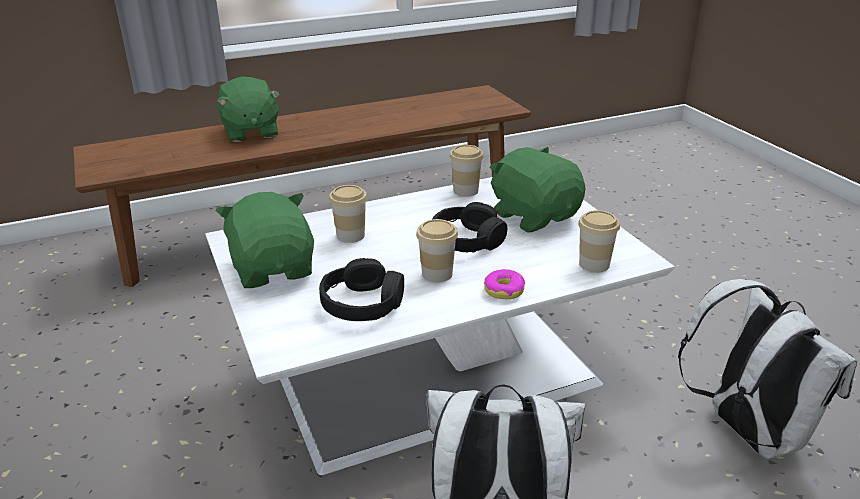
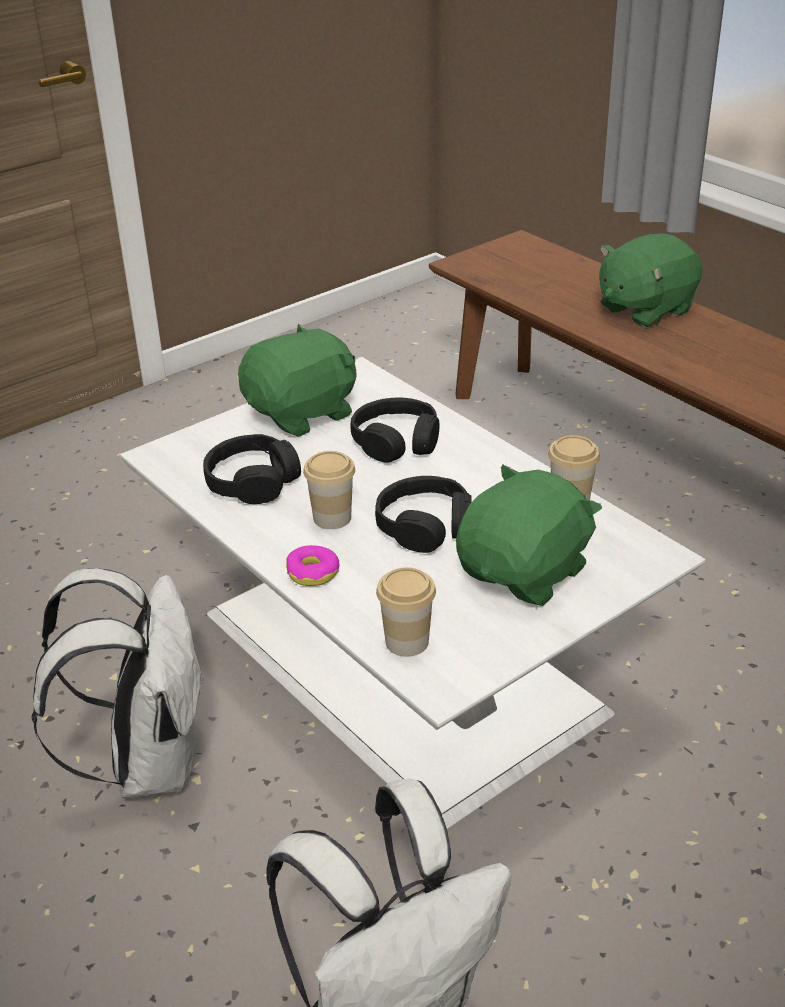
camera: 75 degrees right, 5 degrees up
cup [329,185,367,243] -> black headphones [350,397,439,463]

